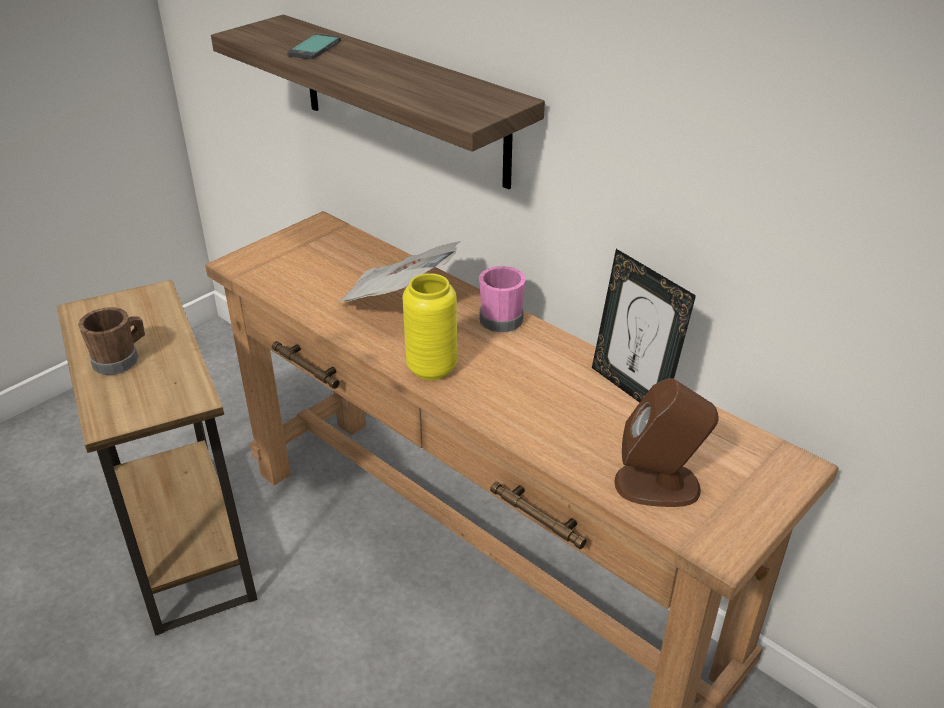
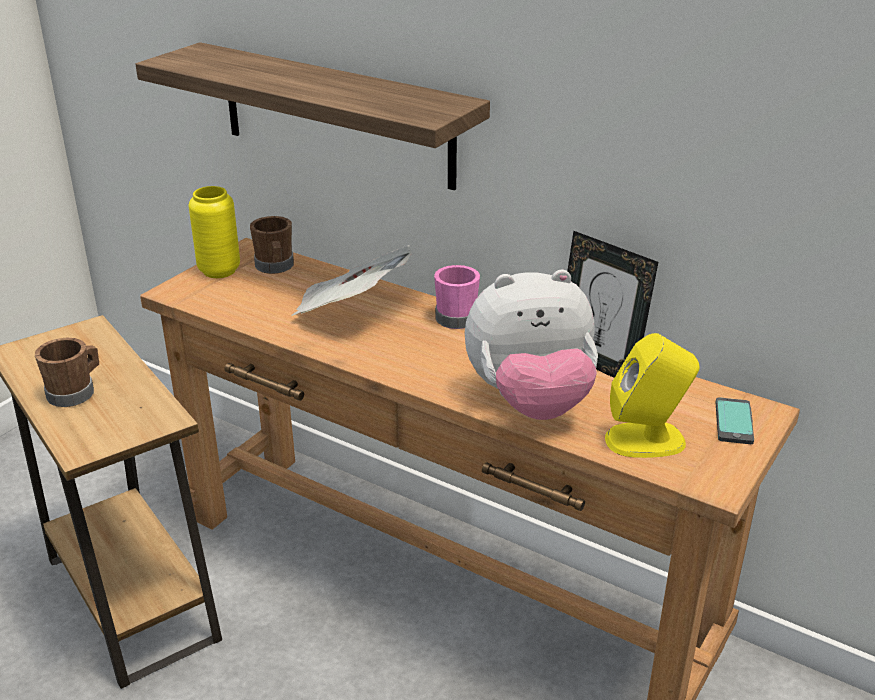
camera: 10 degrees left, 5 degrees down
phone [287,34,341,59] -> phone moved to [715,397,754,444]
yellow vase [403,273,457,380] -> yellow vase moved to [189,186,240,278]
brown speaker [614,378,719,507] -> yellow speaker [605,333,700,458]
none -> brown mug [250,216,294,274]
none -> plush toy [465,270,598,420]

